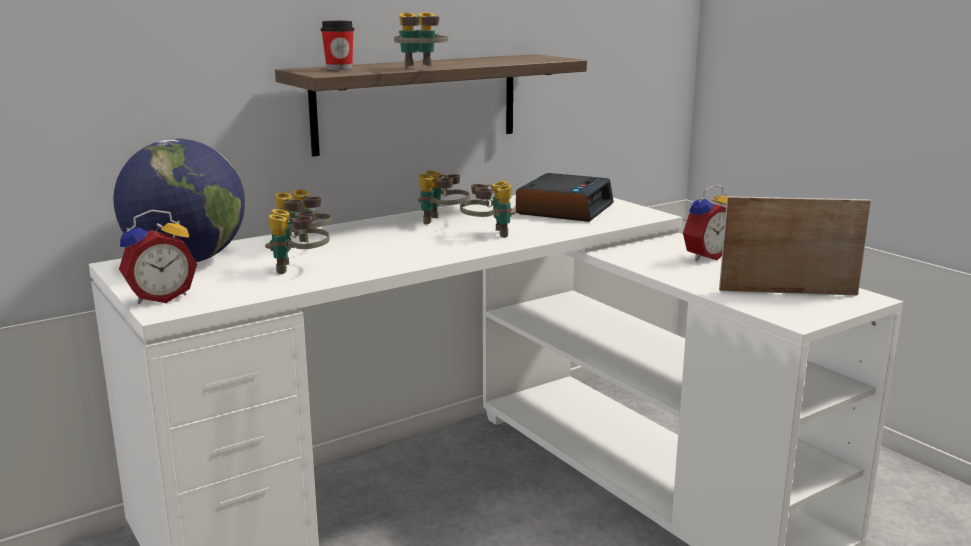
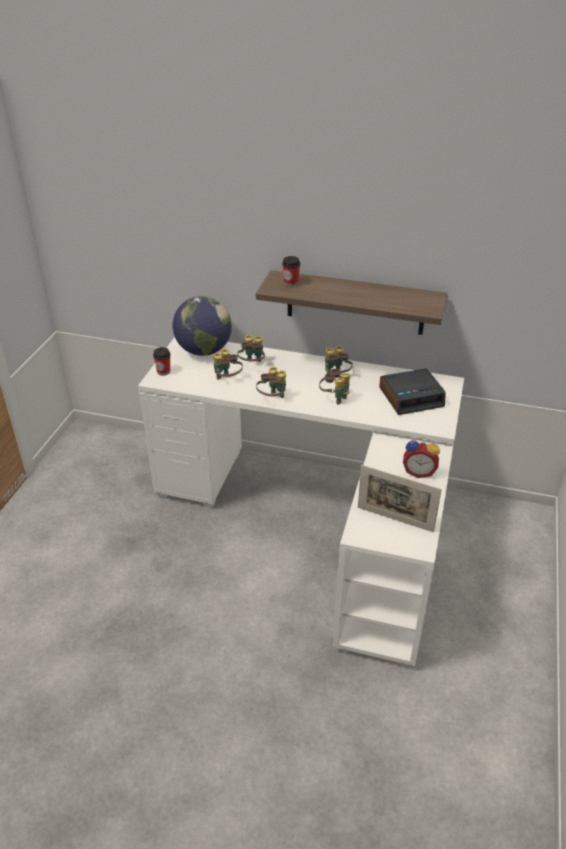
camera: 50 degrees right, 20 degrees up
alarm clock [119,209,197,304] -> cup [153,347,171,375]
binoculars [394,12,448,68] -> binoculars moved to [256,367,286,398]
picture frame [719,196,871,295] -> picture frame turned 150 degrees clockwise [358,465,442,532]

